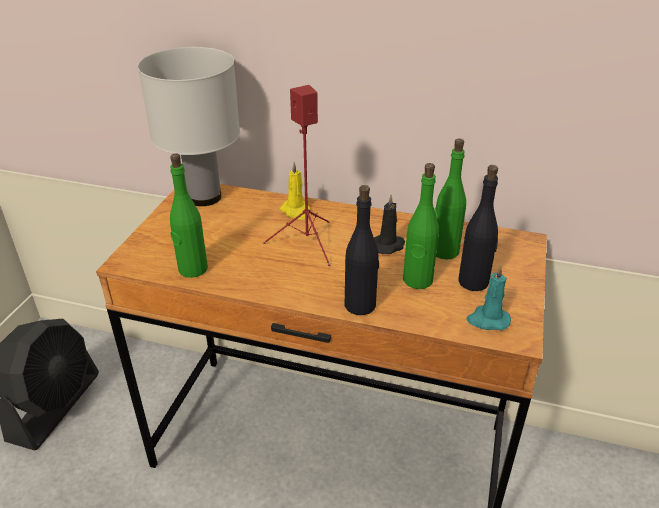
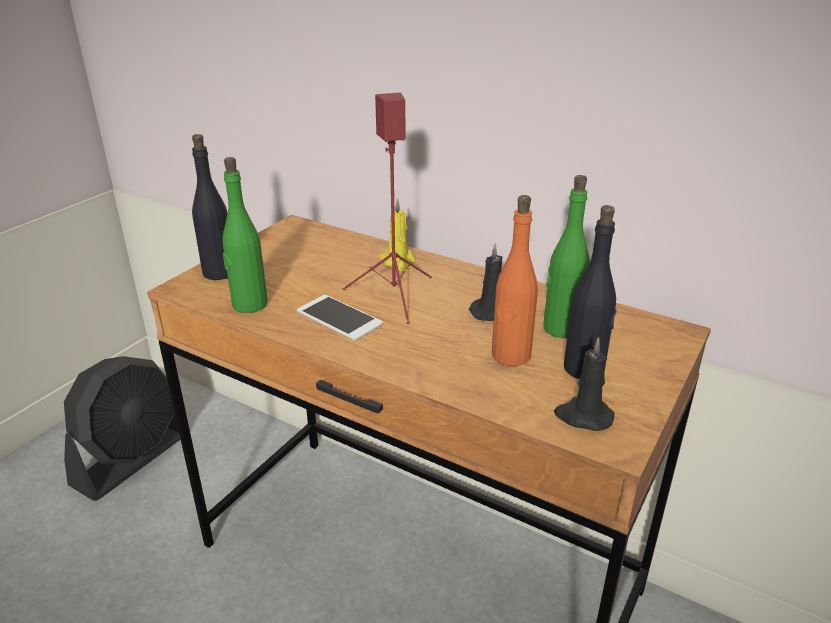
camera: 15 degrees right, 5 degrees down
white table lamp [138,47,240,206] -> none
black bottle [345,185,379,315] -> black bottle moved to [192,134,228,280]
green bottle [403,163,439,289] -> orange bottle [492,195,538,366]
turquoise candle [466,265,511,330] -> black candle [554,337,614,431]
none -> phone [297,295,383,341]

